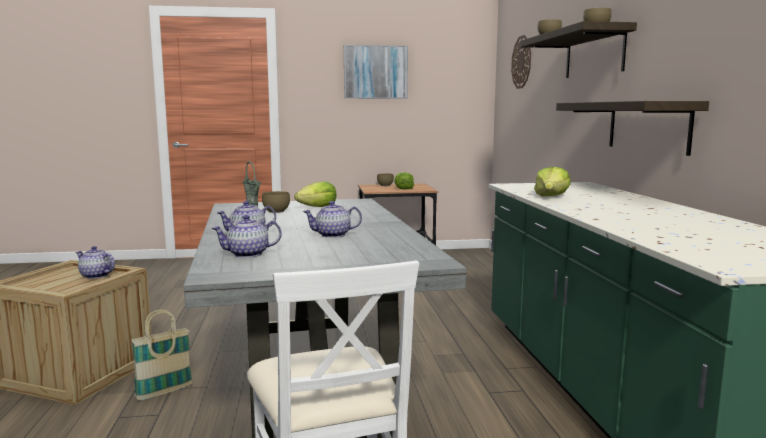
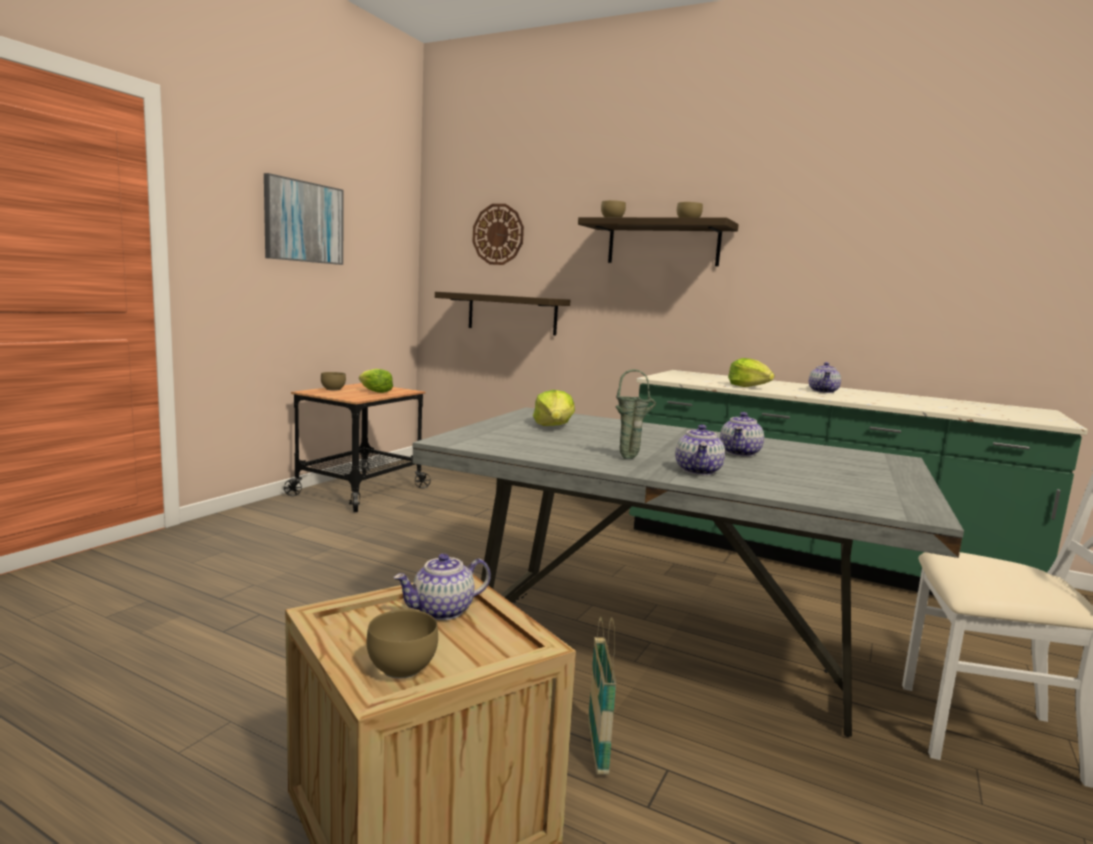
camera: 55 degrees left, 0 degrees up
teapot [212,215,282,258] -> teapot moved to [809,362,841,393]
brown bowl [262,191,290,213] -> brown bowl moved to [367,609,438,679]
shelf [556,101,709,156] -> shelf moved to [435,292,571,336]

